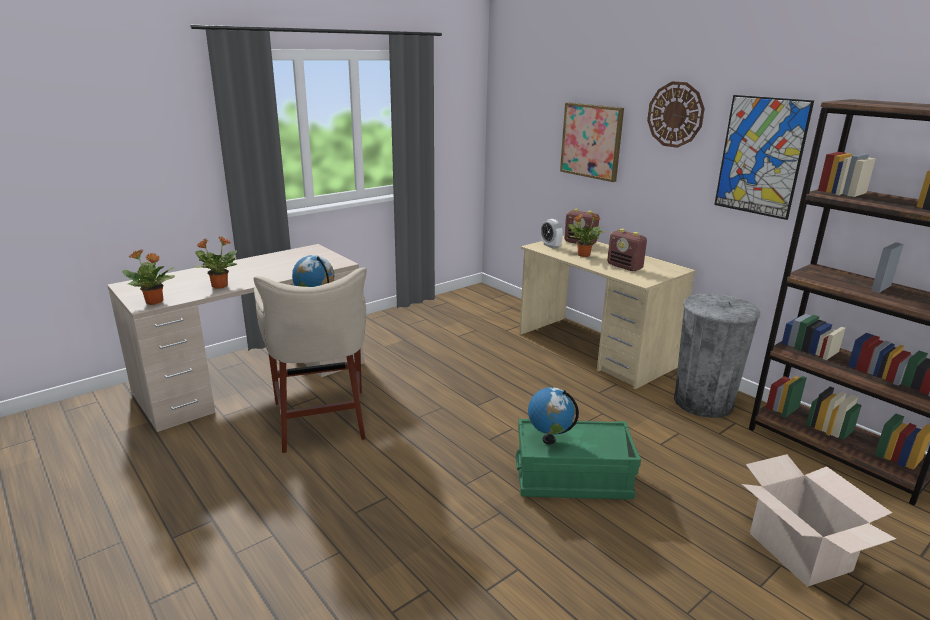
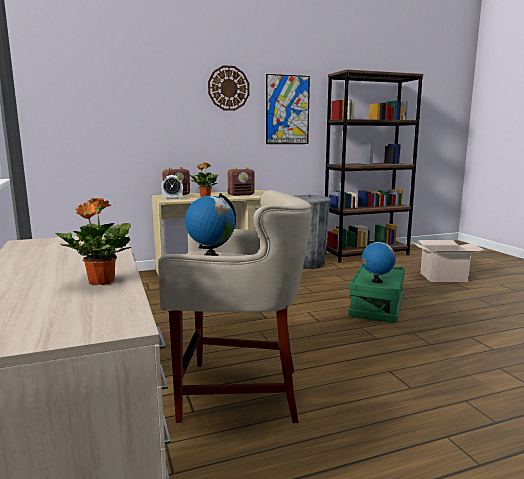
camera: 70 degrees left, 10 degrees down
potted plant [122,250,175,305] -> none
picture [560,102,624,182] -> none

